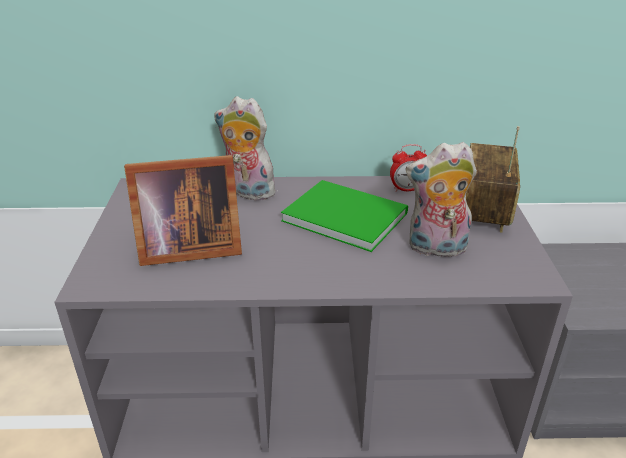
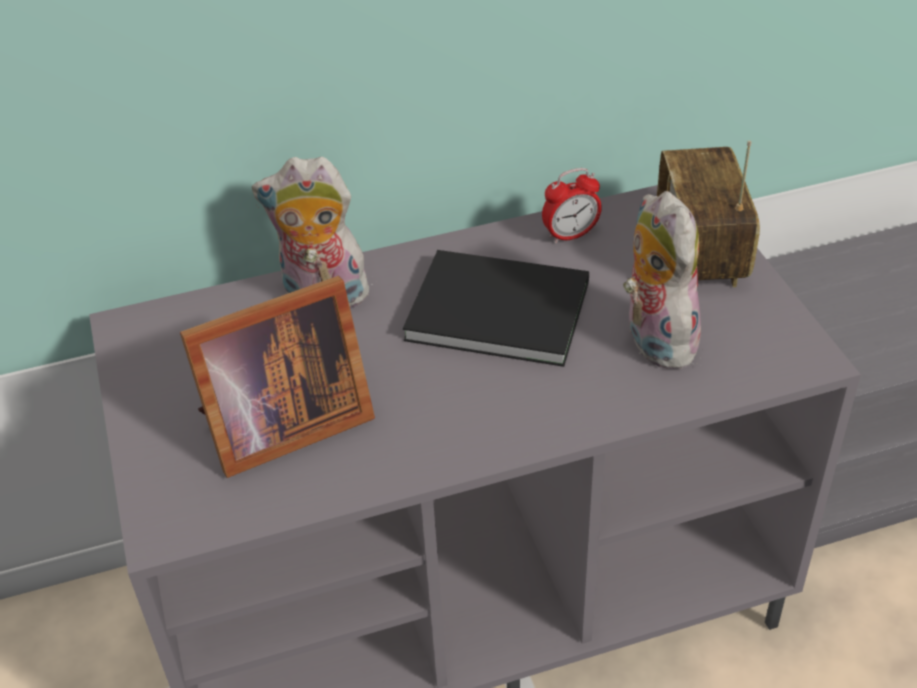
camera: 15 degrees left, 10 degrees up
green book [281,180,408,252] -> black book [403,250,589,367]
plush toy [406,142,477,259] -> plush toy turned 90 degrees clockwise [623,191,703,369]

